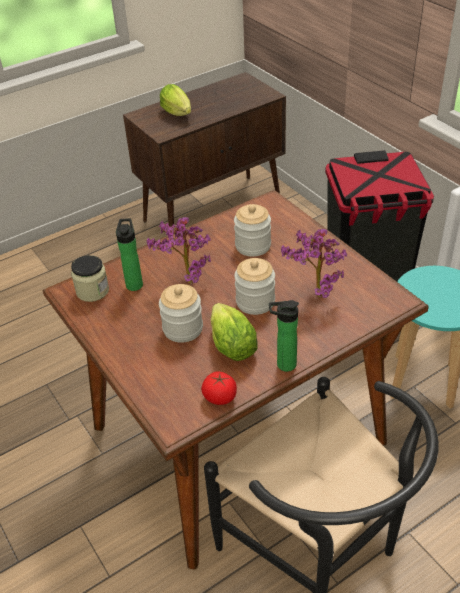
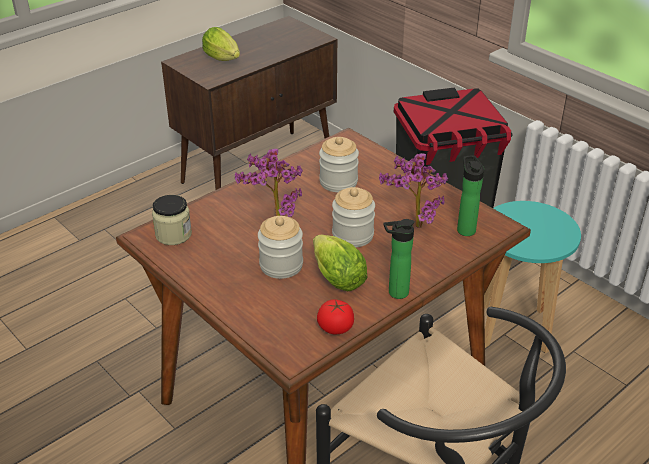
camera: 10 degrees left, 5 degrees down
bottle [116,218,143,291] -> bottle moved to [457,155,484,236]

